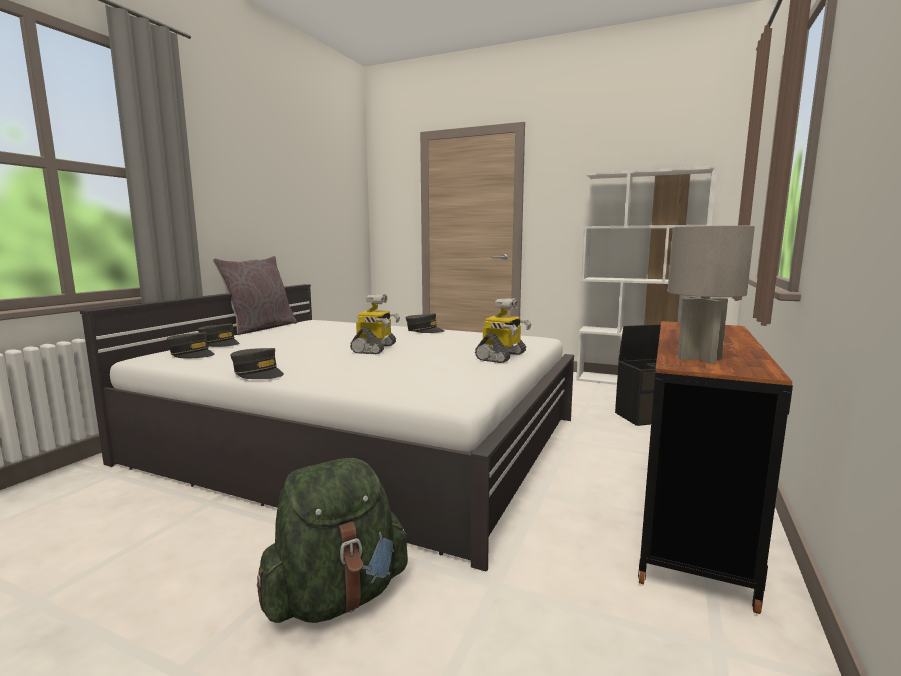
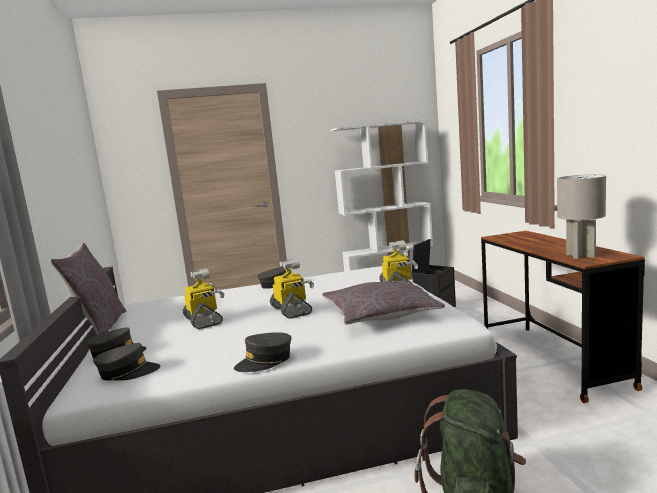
camera: 35 degrees left, 0 degrees up
grey cap [230,348,284,379] -> grey cap turned 150 degrees clockwise [234,332,291,372]
none -> toy robot [183,268,224,329]
none -> grey pillow [322,280,445,325]

